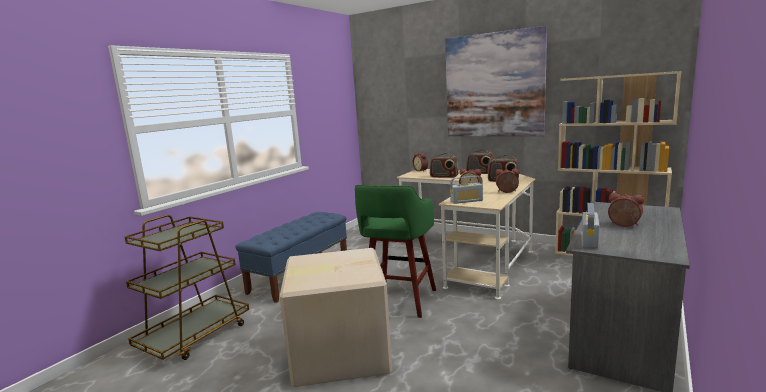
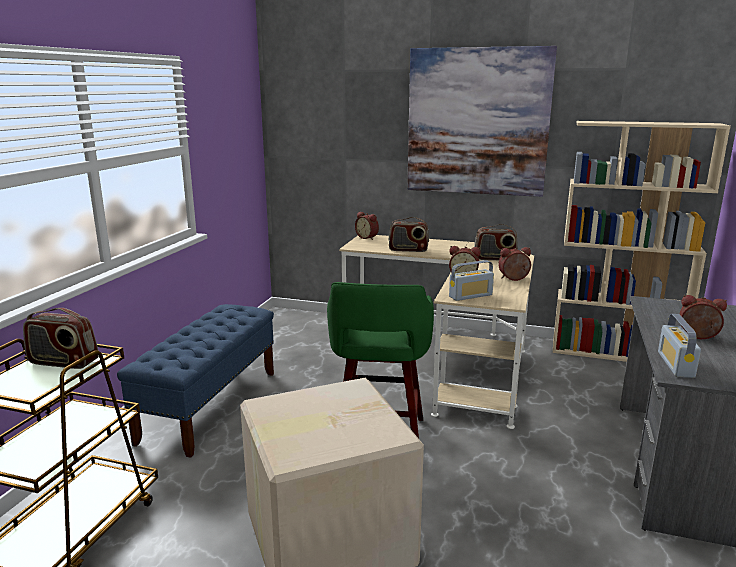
camera: 15 degrees left, 5 degrees up
radio [466,150,494,174] -> radio moved to [23,308,98,369]

